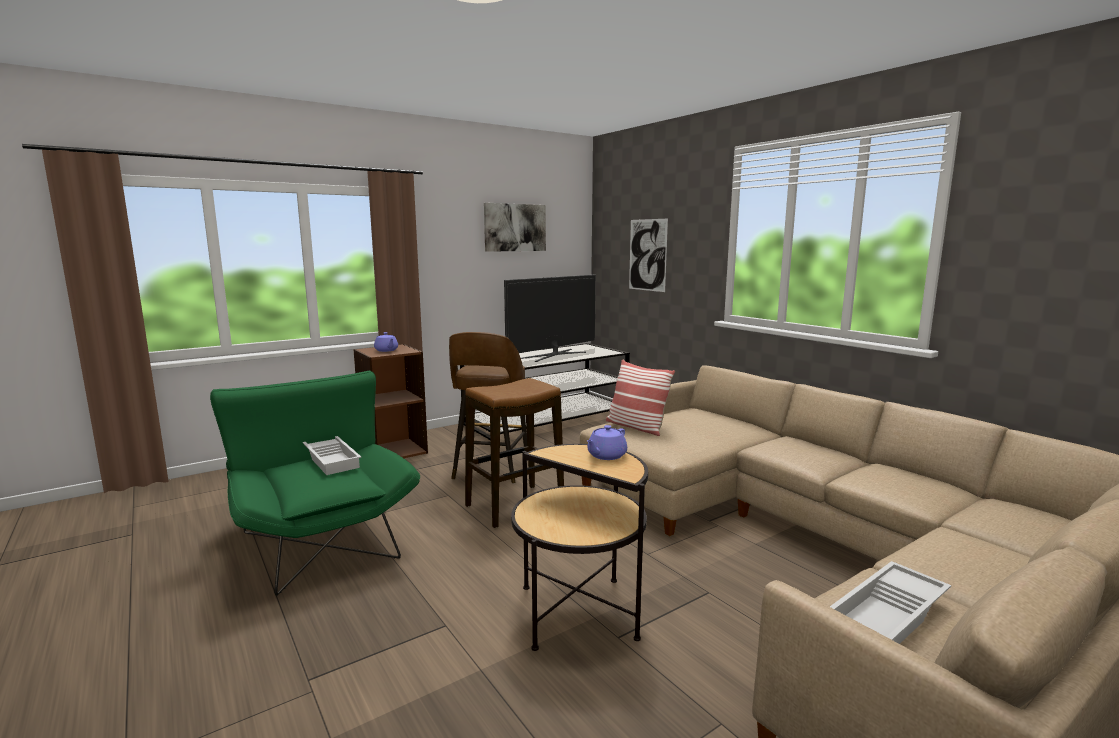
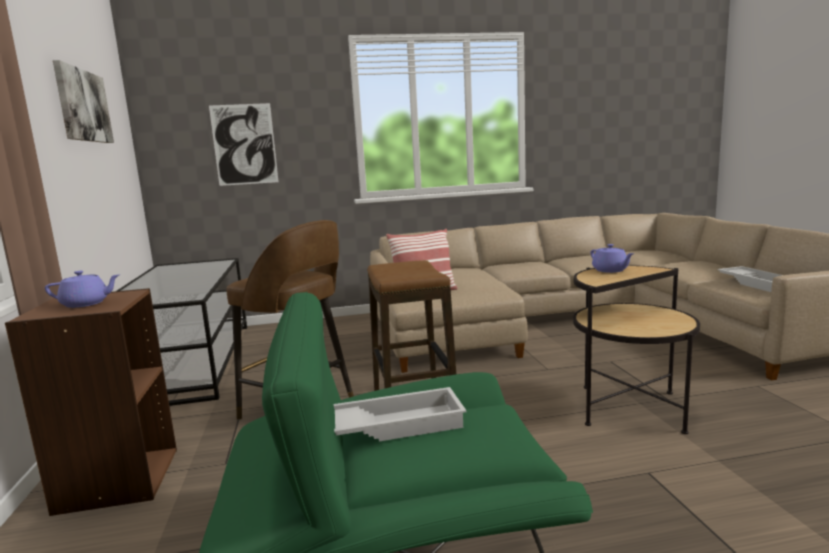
camera: 65 degrees left, 0 degrees up
television [504,275,596,362] -> none

